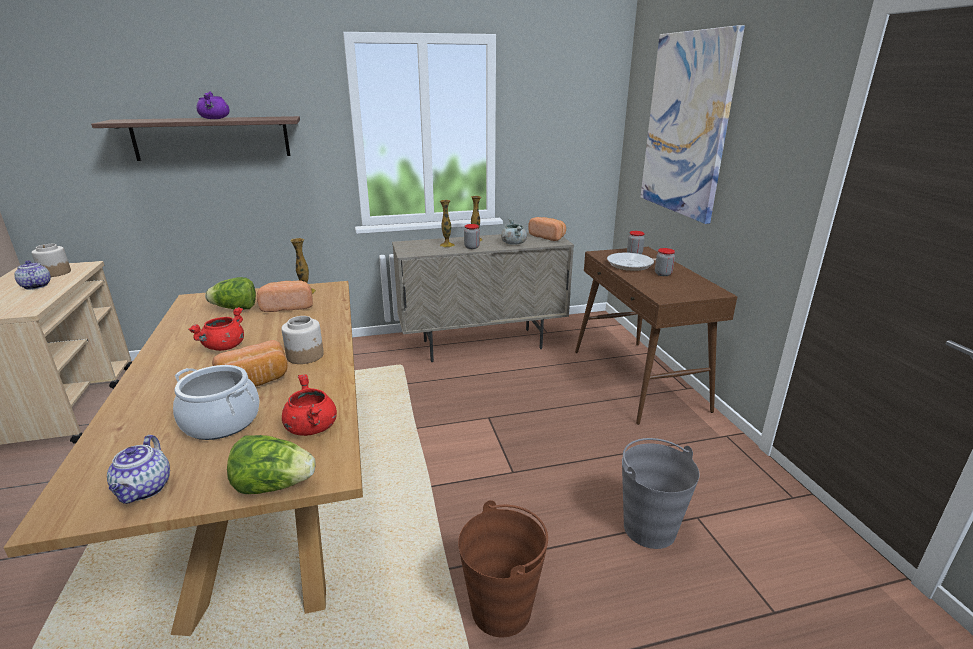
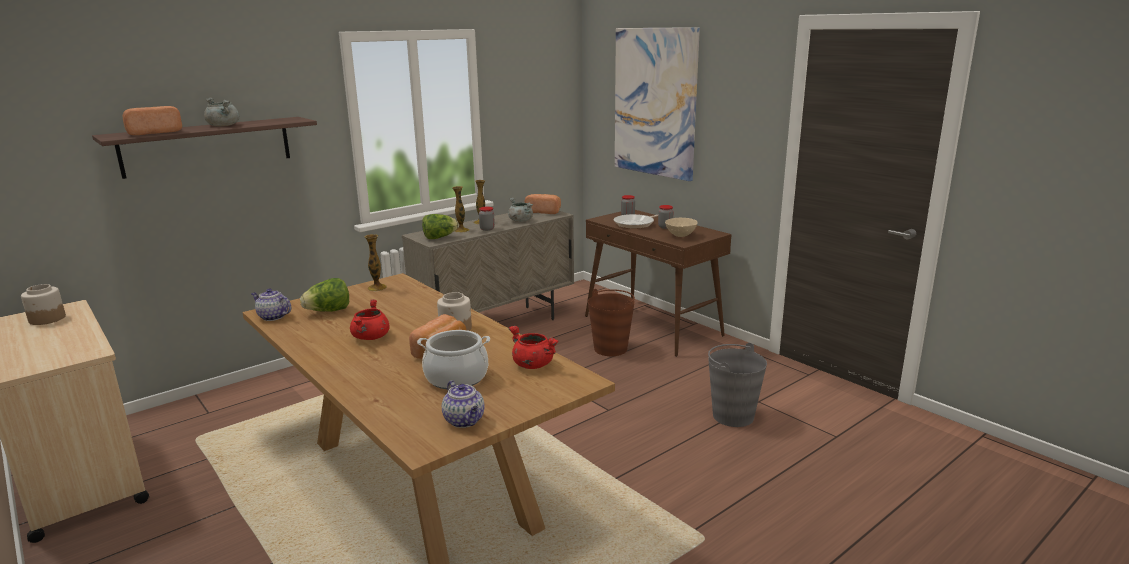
camera: 25 degrees left, 5 degrees down
teapot [14,260,51,290] -> teapot moved to [251,289,291,321]
purple cooking pot [196,91,230,119] -> grey cooking pot [204,97,239,127]
lettuce [227,435,316,494] -> lettuce moved to [422,214,459,239]
bread [257,280,313,312] -> bread moved to [123,106,182,135]
brown bucket [458,500,548,637] -> brown bucket moved to [588,289,635,356]
none -> beige bowl [665,218,698,237]

